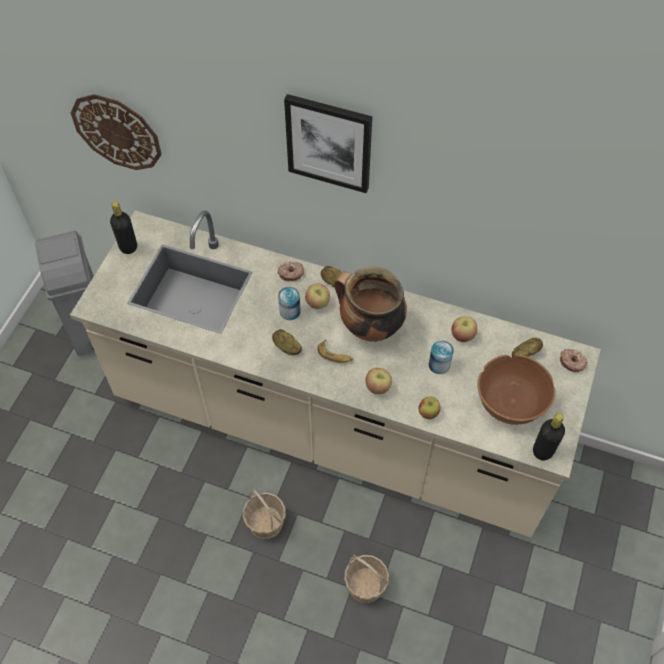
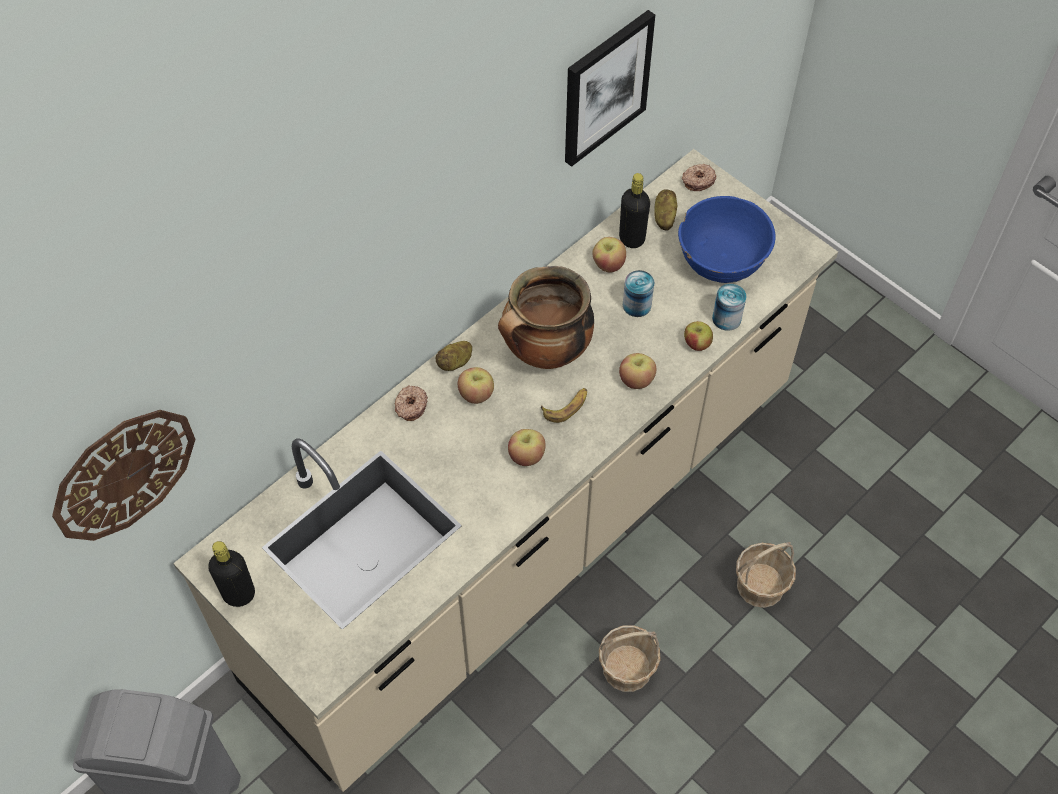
camera: 65 degrees left, 0 degrees up
potato [272,329,302,355] -> apple [508,429,546,466]
can [278,287,301,320] -> can moved to [712,284,746,331]
picture [284,94,372,193] -> picture moved to [565,10,655,167]
brown bowl [477,355,556,425] -> blue bowl [678,196,776,283]
black bottle [533,413,565,460] -> black bottle moved to [619,173,650,248]

